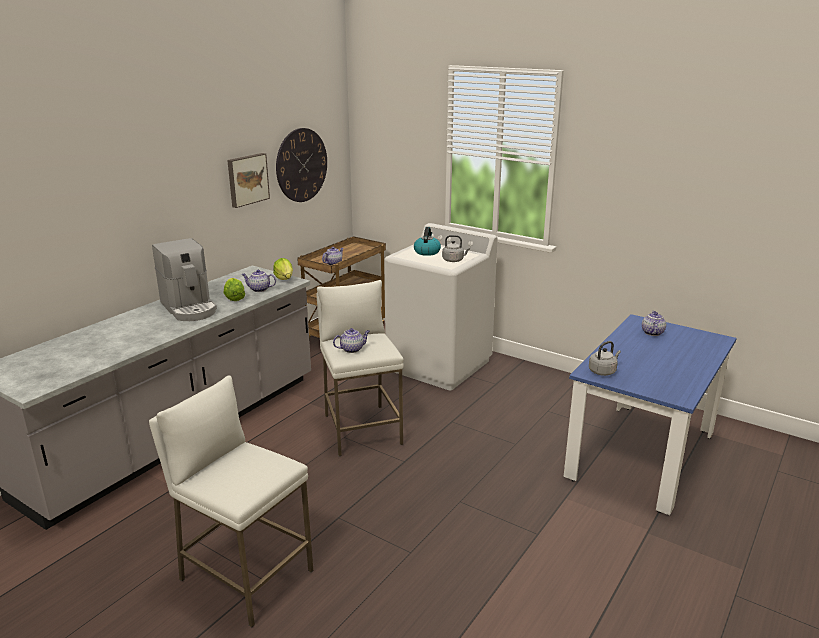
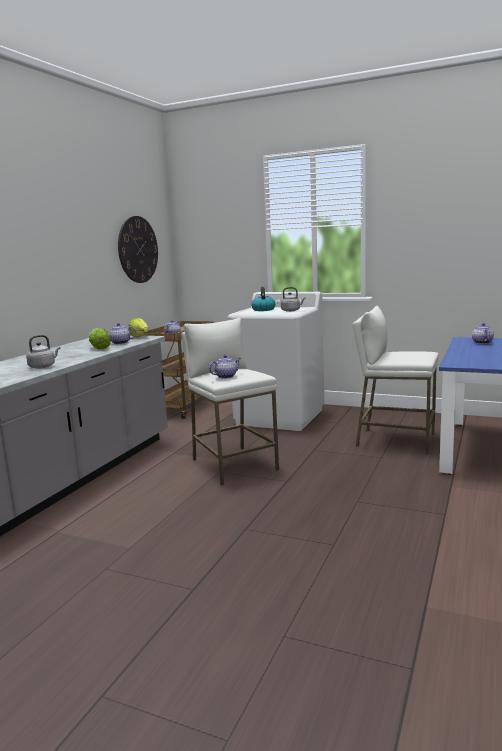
camera: 10 degrees left, 10 degrees down
white stool [149,375,313,627] -> white stool moved to [353,306,439,455]
coffee machine [152,238,217,321] -> none
picture [227,153,270,208] -> none
grey kettle [589,341,621,376] -> grey kettle moved to [26,335,60,369]

